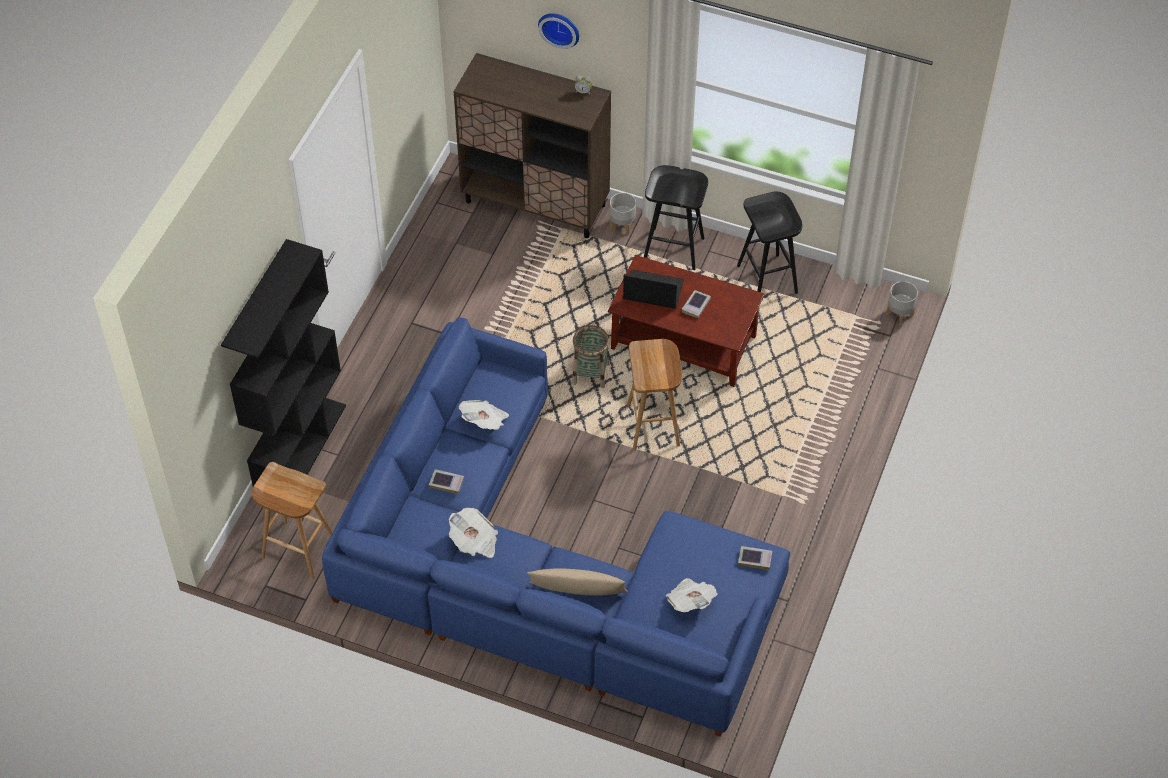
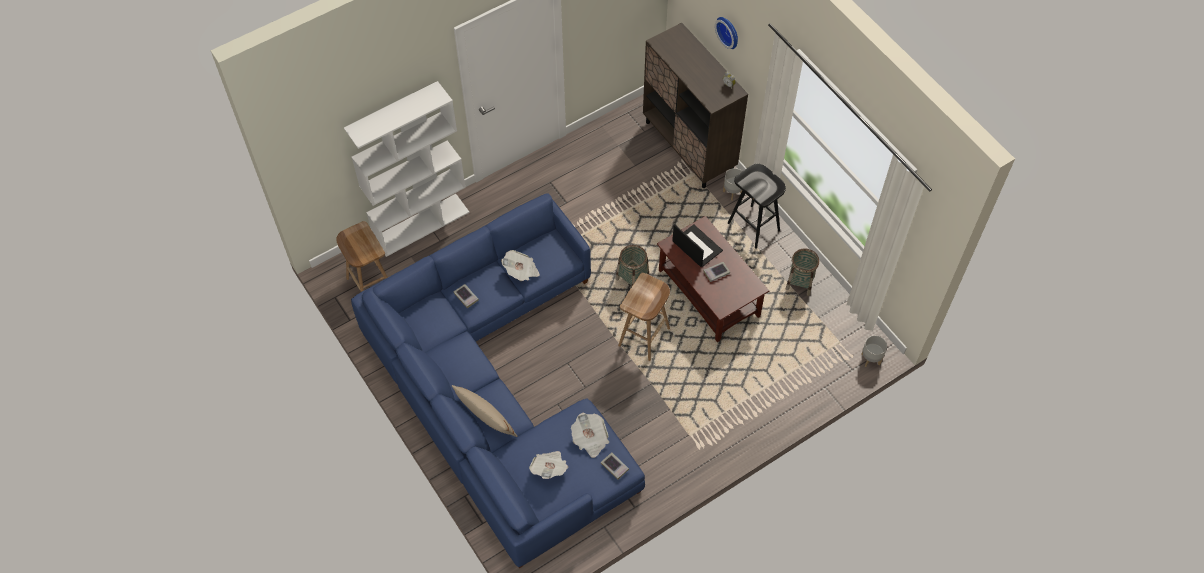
camera: 35 degrees right, 5 degrees up
black bookcase [221,239,346,486] -> white bookcase [344,81,469,257]
newspaper [449,508,498,558] -> newspaper moved to [571,413,609,458]
black stool [737,192,803,294] -> basket [785,248,819,296]

